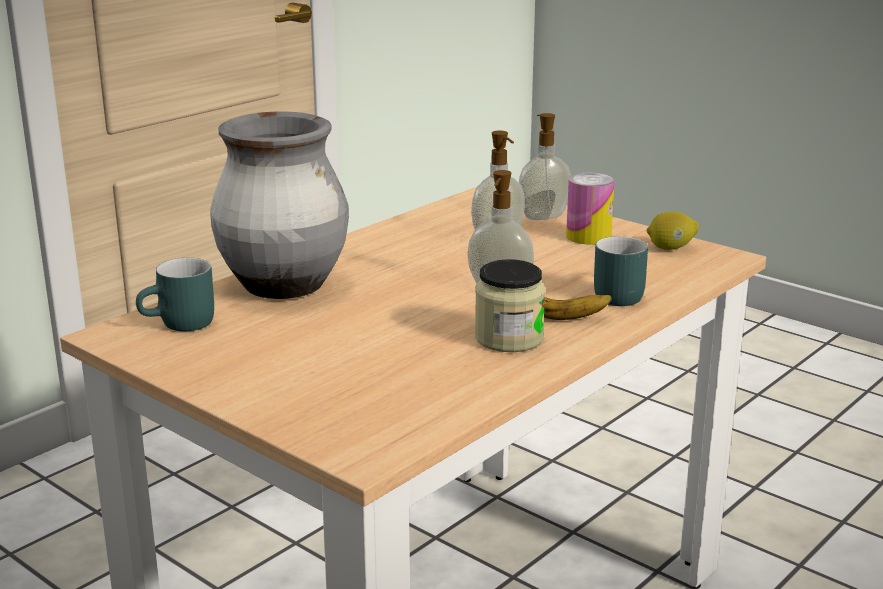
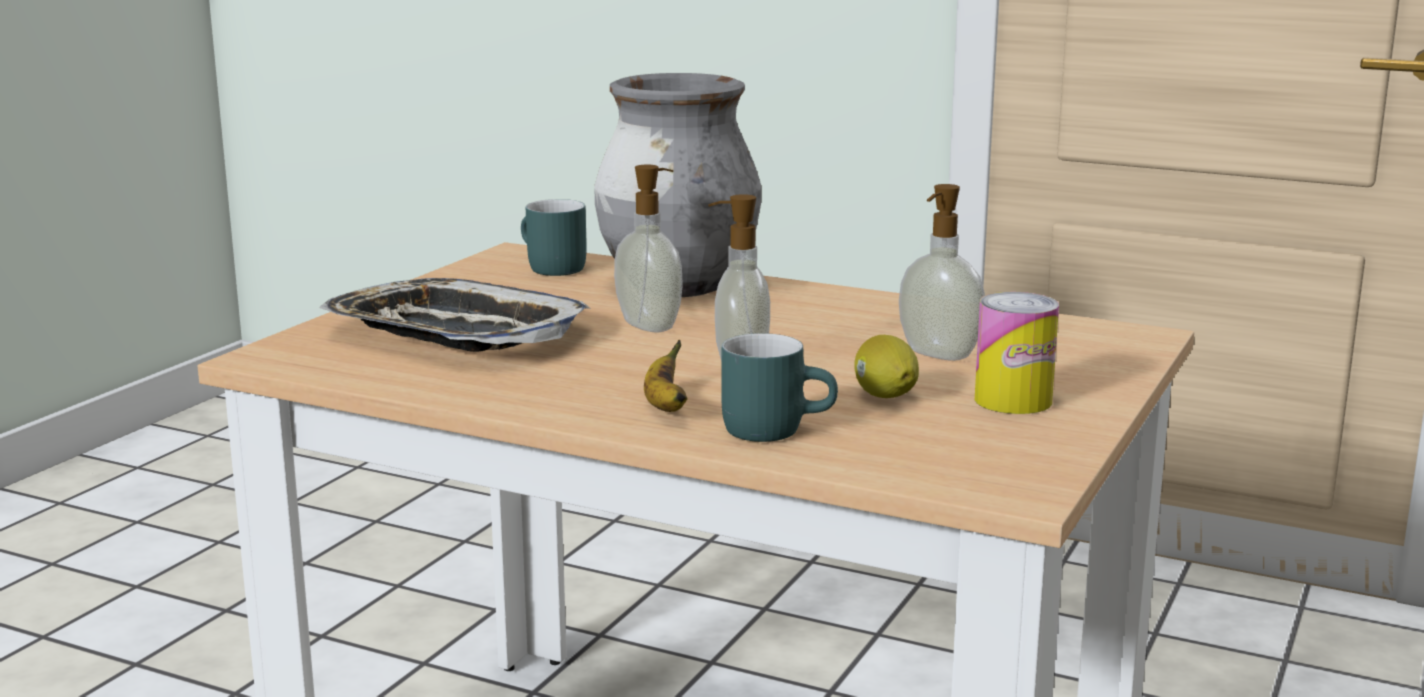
camera: 75 degrees right, 5 degrees down
jar [475,259,545,352] -> none
soap dispenser [519,113,571,220] -> soap dispenser moved to [614,165,683,332]
lemon [647,212,699,250] -> lemon moved to [855,335,919,398]
none -> tray [319,278,591,352]

